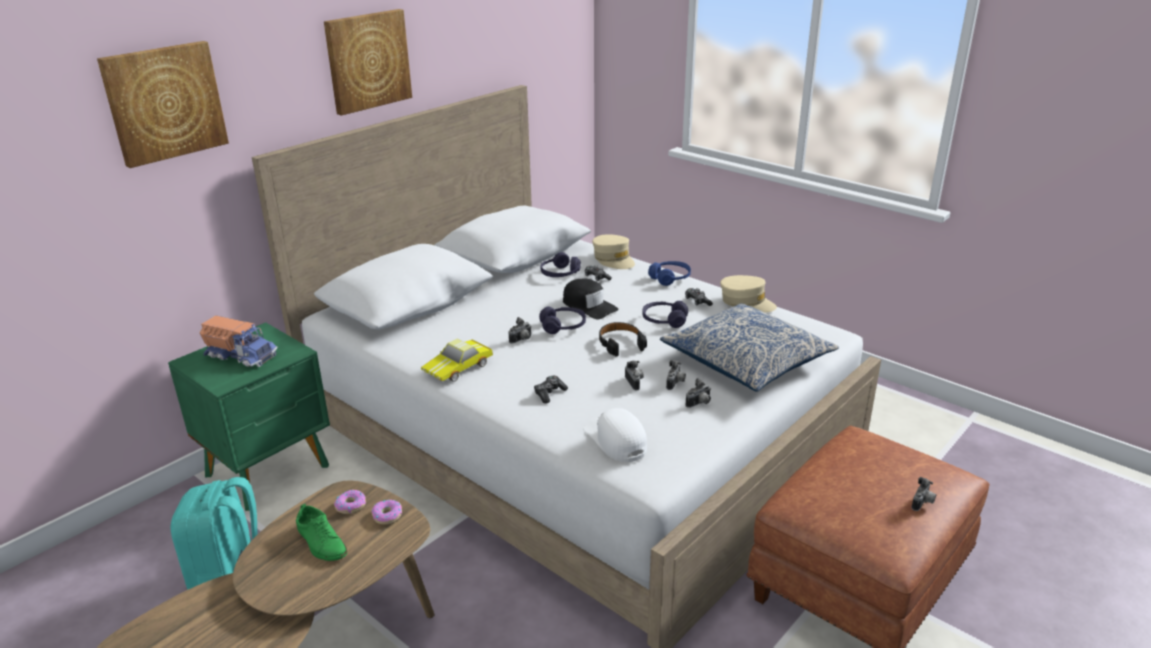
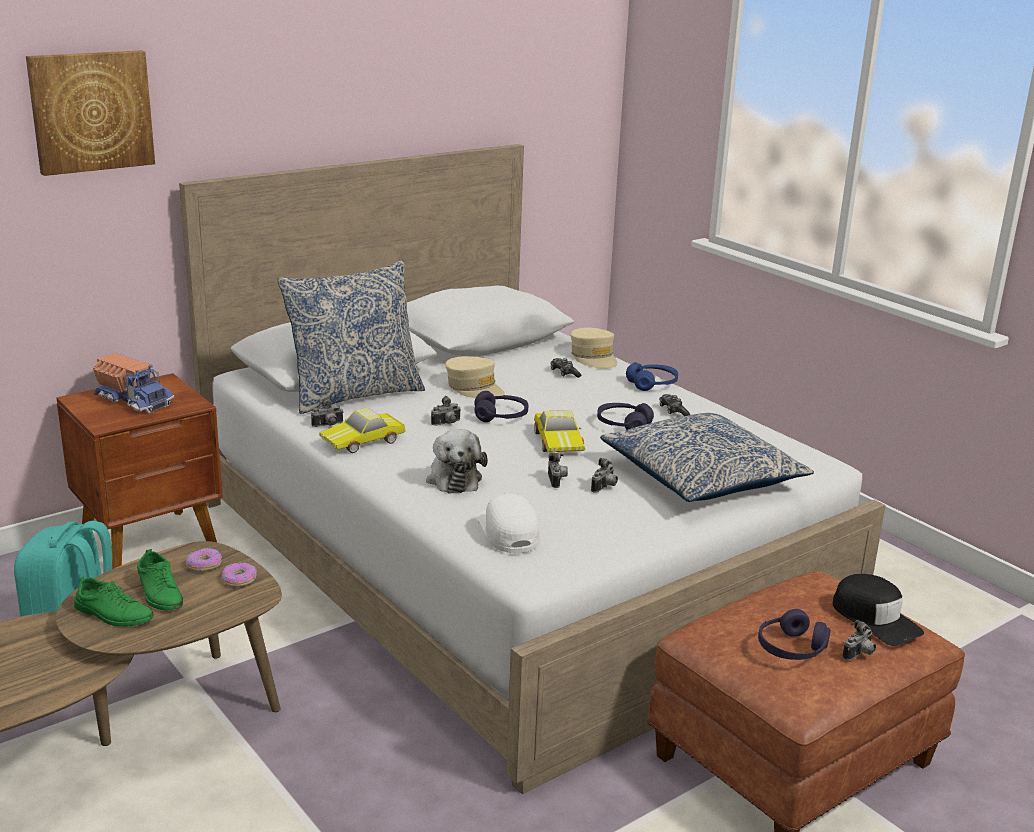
camera: 10 degrees right, 5 degrees down
green nightstand [168,322,330,511] -> brown nightstand [57,373,223,569]
picture [324,9,412,116] -> none
game controller [534,376,568,404] -> plush toy [426,429,488,493]
purple headphones [541,252,581,277] -> purple headphones moved to [758,609,831,660]
black cap [563,279,619,319] -> black cap moved to [833,574,924,646]
black headphones [599,322,647,357] -> toy car [534,410,585,452]
camera [685,378,711,408] -> camera moved to [311,397,344,427]
beige cap [720,275,777,312] -> beige cap moved to [445,356,505,398]
none -> green shoe [74,576,154,627]
none -> pillow [277,260,425,414]

